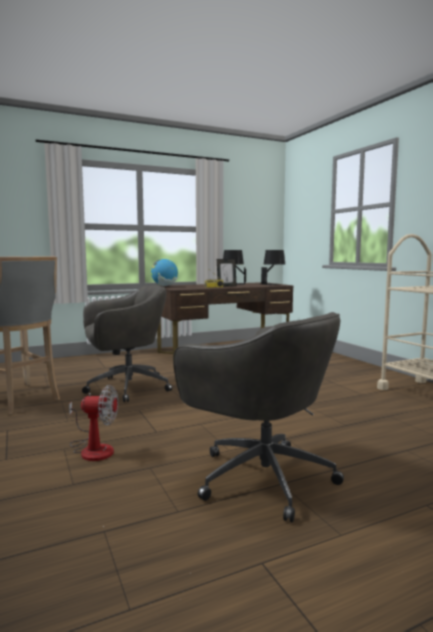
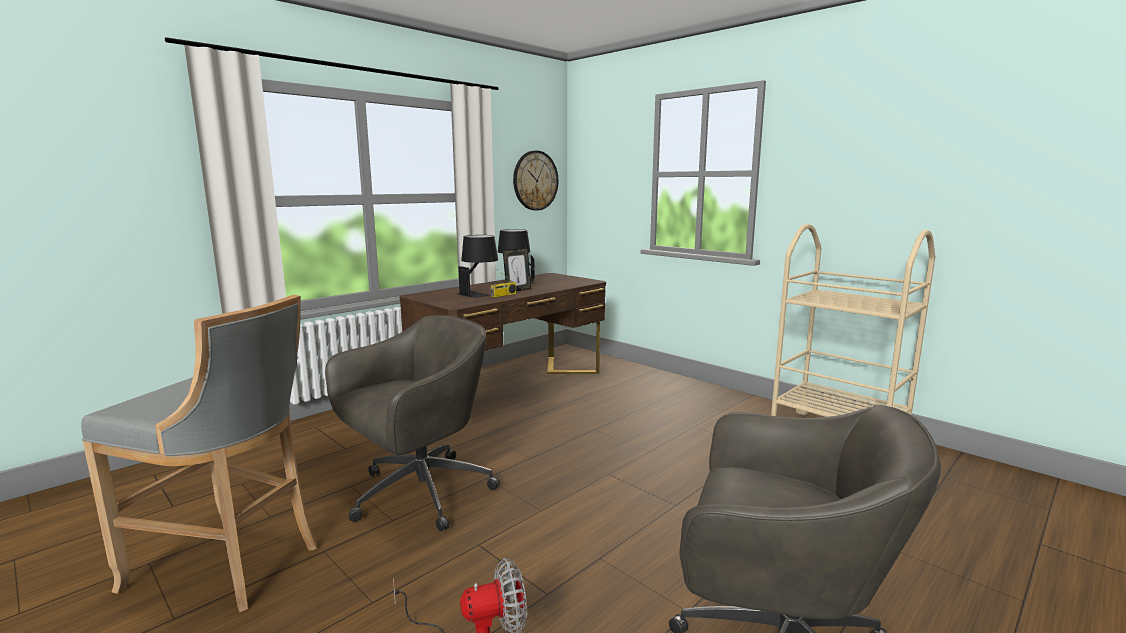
camera: 20 degrees left, 5 degrees up
globe [151,259,178,286] -> none
black table lamp [261,250,285,285] -> black table lamp moved to [456,235,498,298]
none -> wall clock [513,151,558,211]

